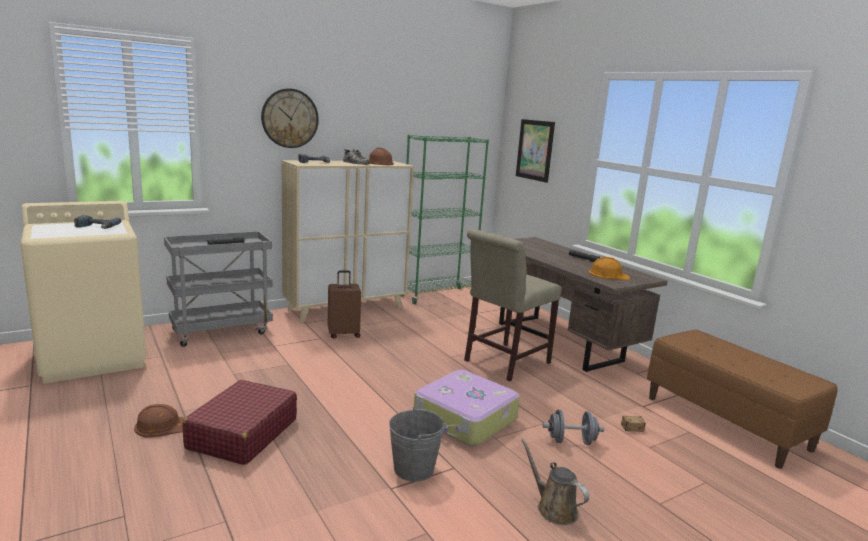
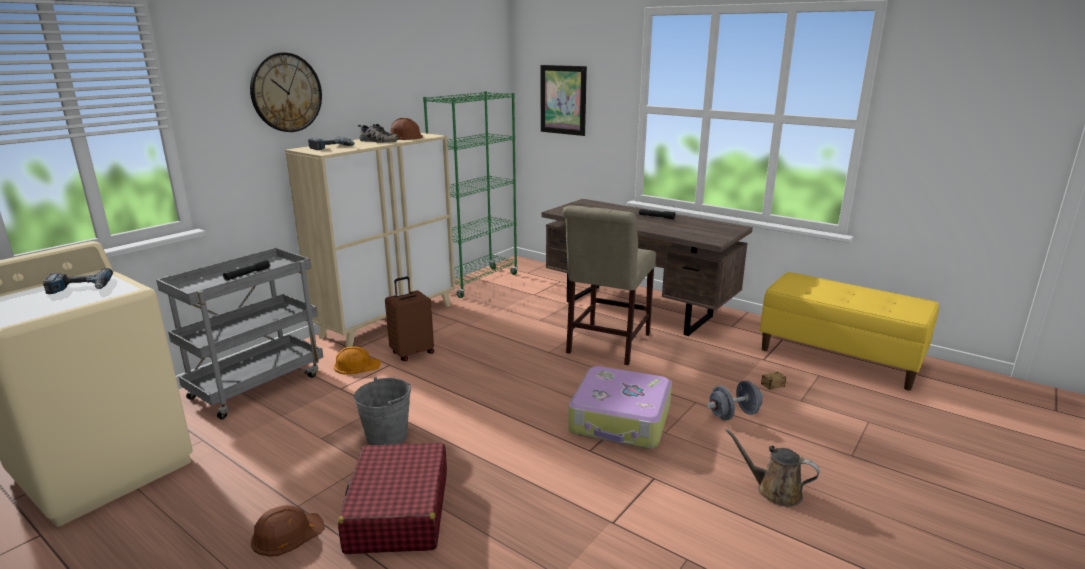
camera: 20 degrees left, 5 degrees up
grey bucket [389,407,446,482] -> grey bucket moved to [354,377,411,445]
orange hard hat [589,257,630,280] -> orange hard hat moved to [334,347,381,375]
brown bench [647,330,838,469] -> yellow bench [760,272,939,391]

